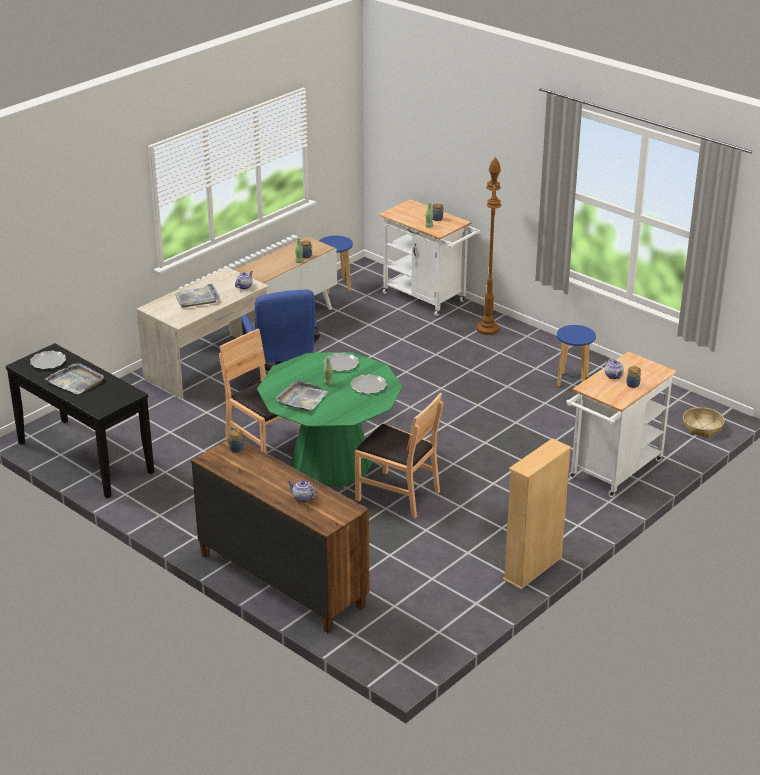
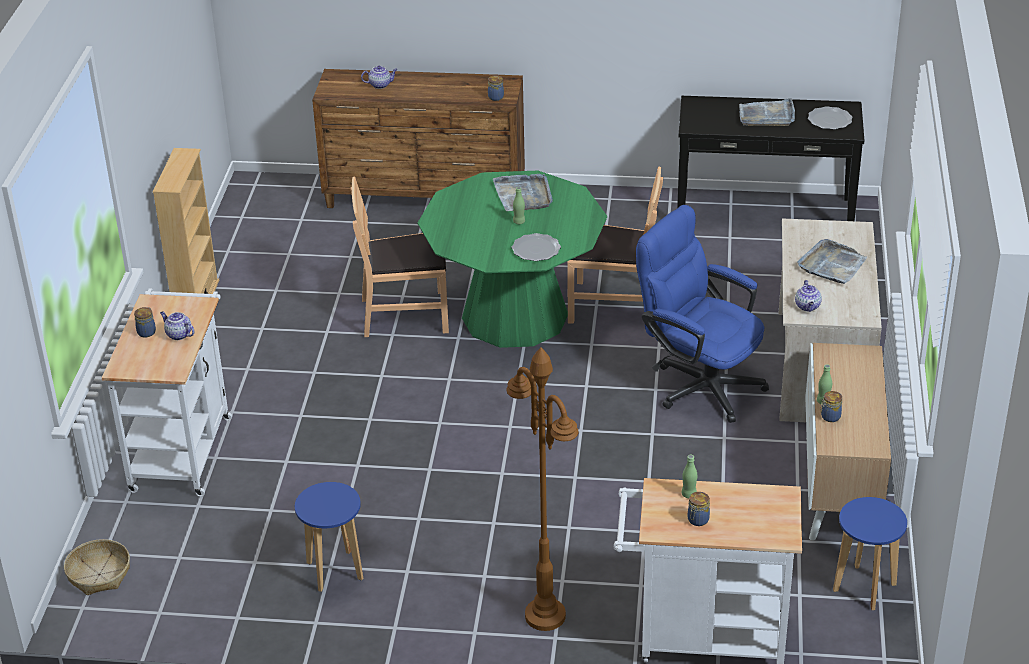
camera: 145 degrees right, 5 degrees up
plate [350,374,387,394] -> none

